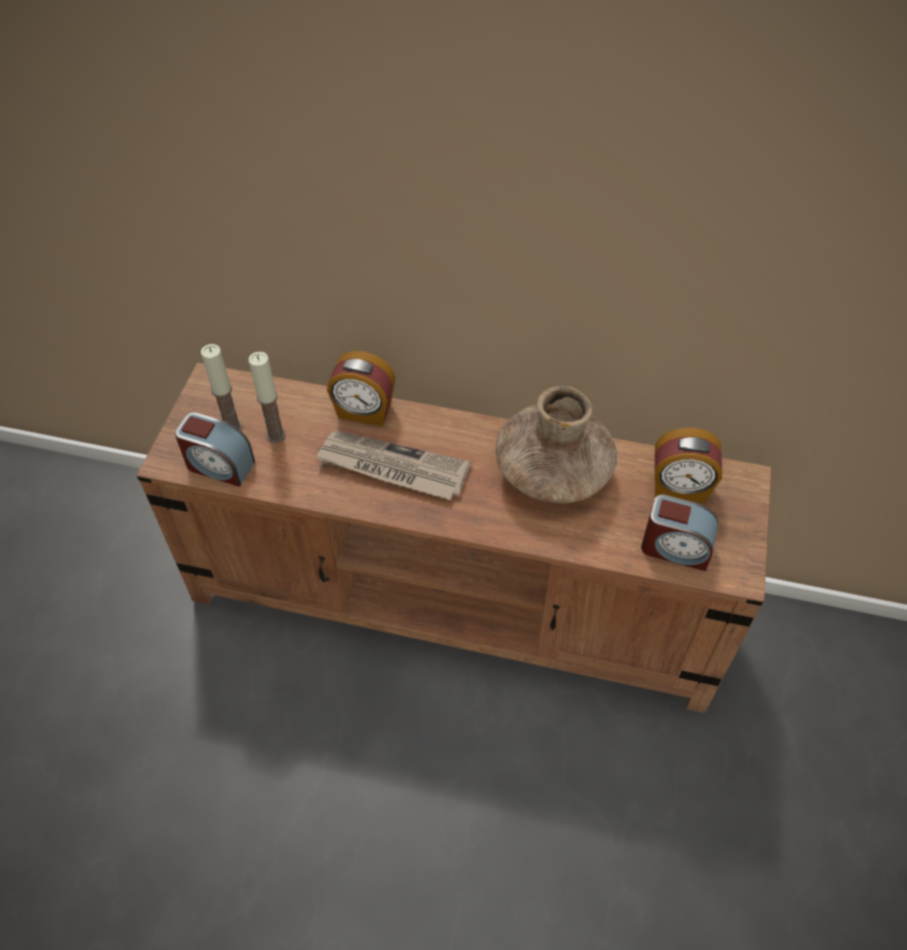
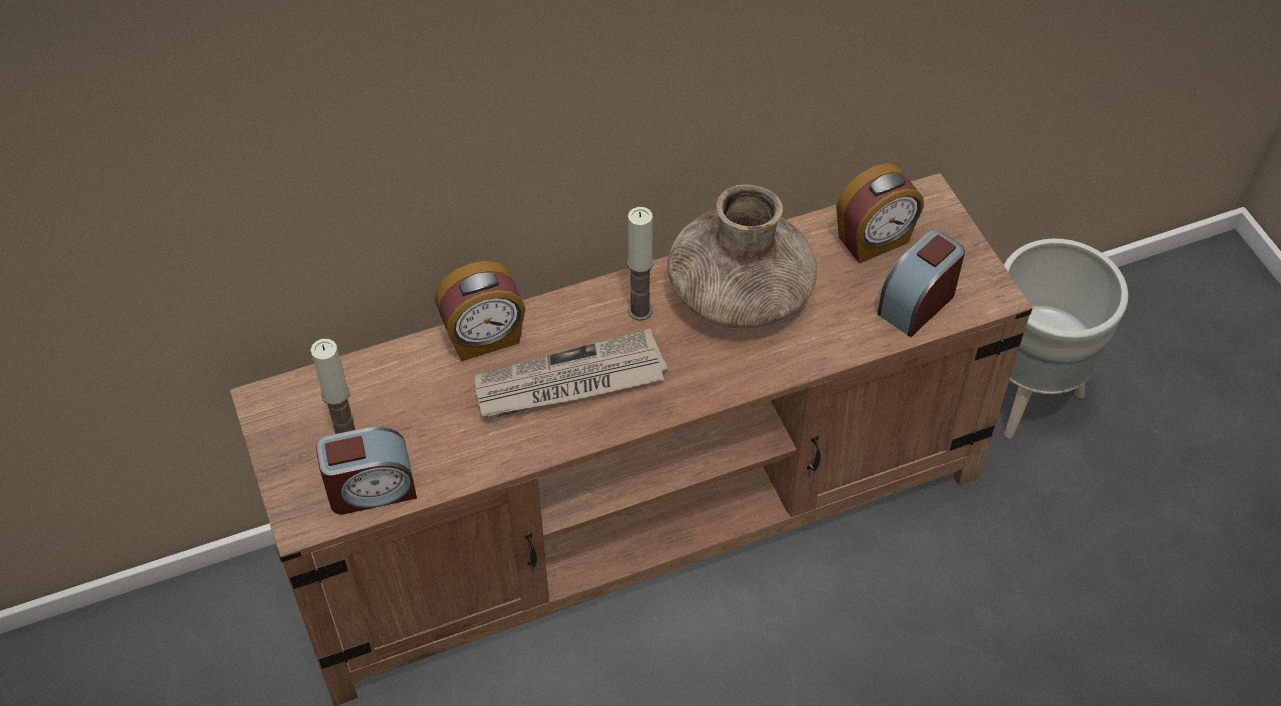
camera: 35 degrees left, 0 degrees up
candle [249,352,286,443] -> candle moved to [627,207,654,321]
alarm clock [641,494,719,571] -> alarm clock turned 150 degrees clockwise [877,230,965,337]
none -> grey planter [1004,239,1128,438]

